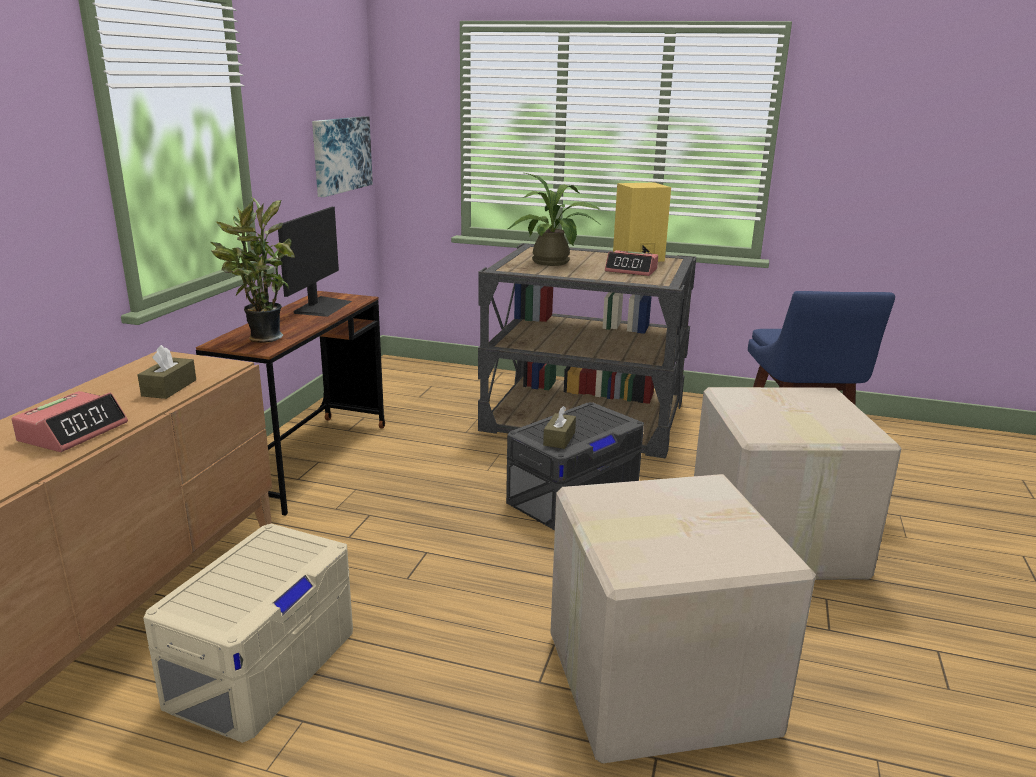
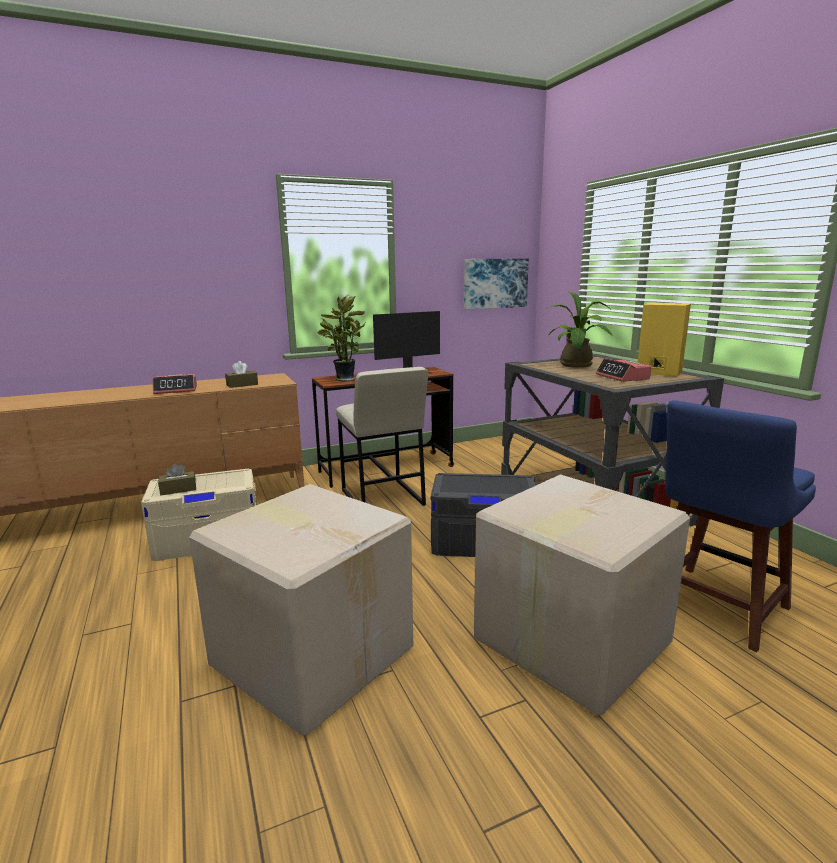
camera: 50 degrees right, 5 degrees down
brown tissue box [543,406,576,449] -> brown tissue box moved to [158,463,196,495]
none -> beige chair [336,367,428,506]

